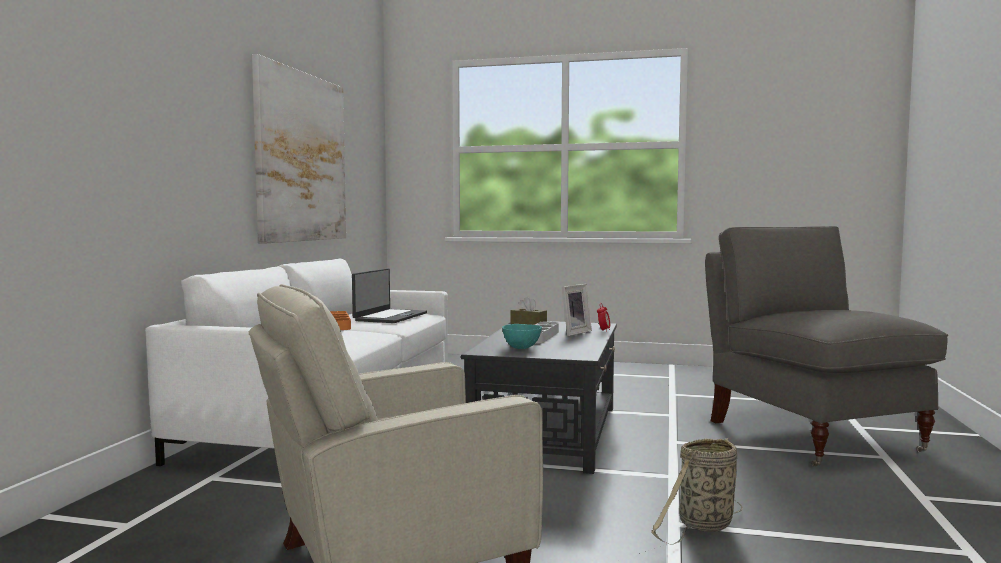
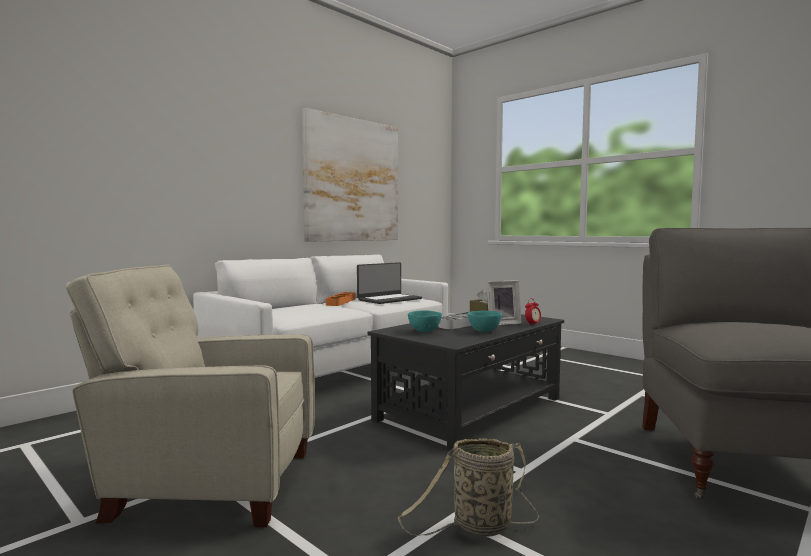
camera: 30 degrees right, 0 degrees up
none -> turquoise bowl [468,311,502,332]

